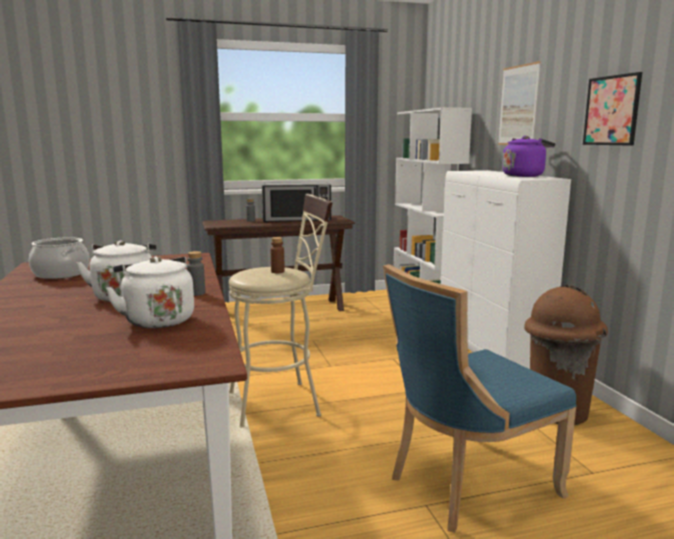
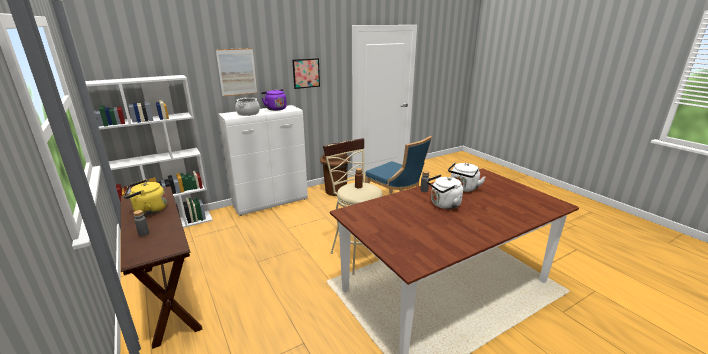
camera: 105 degrees left, 10 degrees up
cooking pot [29,237,90,279] -> cooking pot moved to [235,98,260,116]
microwave [262,182,331,222] -> yellow kettle [124,180,167,215]

